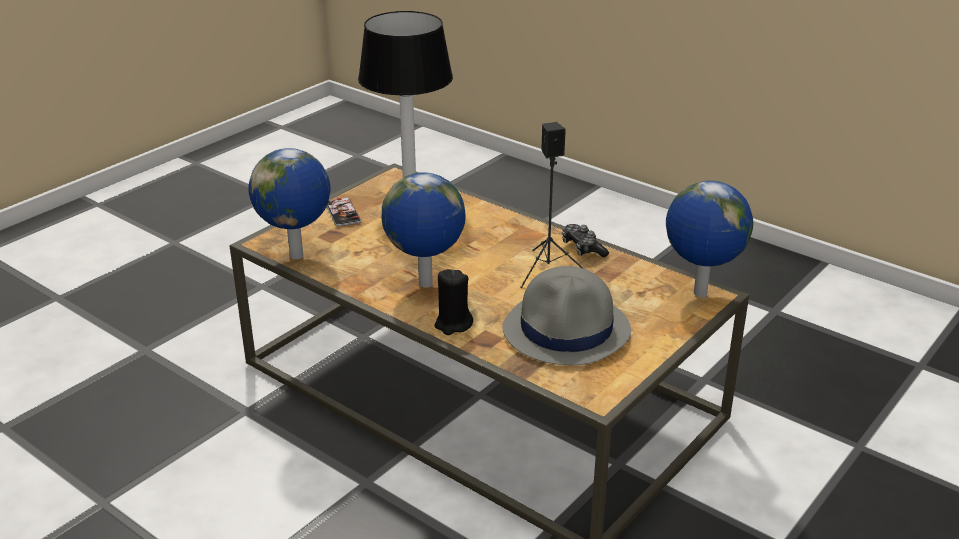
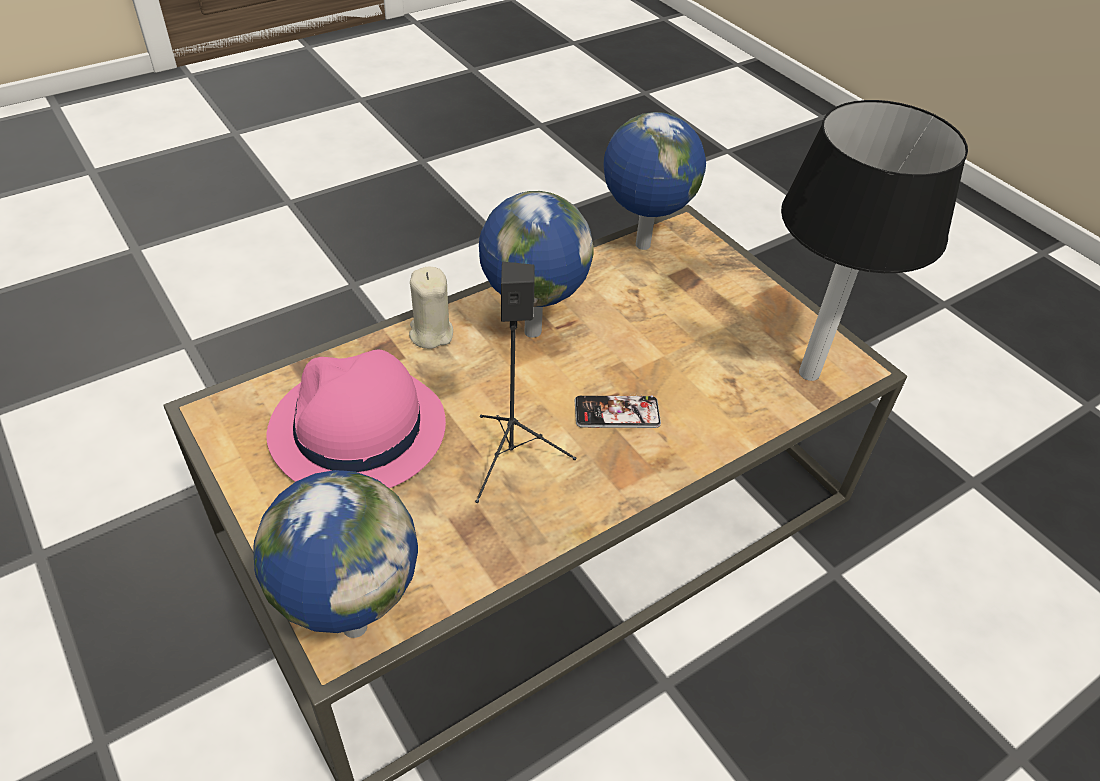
camera: 105 degrees right, 15 degrees up
phone [327,196,361,227] -> phone moved to [575,395,661,428]
black candle [435,269,473,335] -> beige candle [409,267,453,349]
grey hat [502,266,631,365] -> pink hat [266,349,446,488]
game controller [562,224,609,257] -> none

